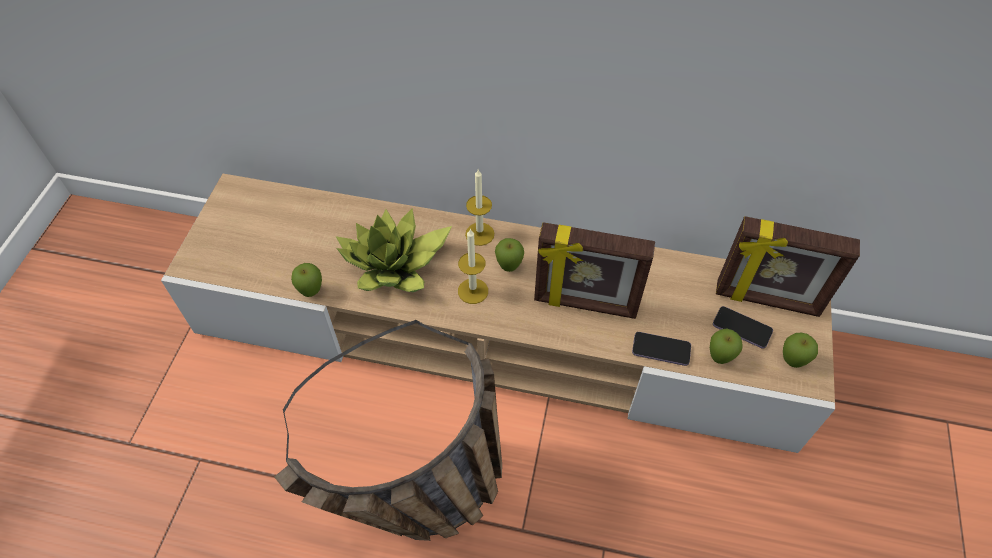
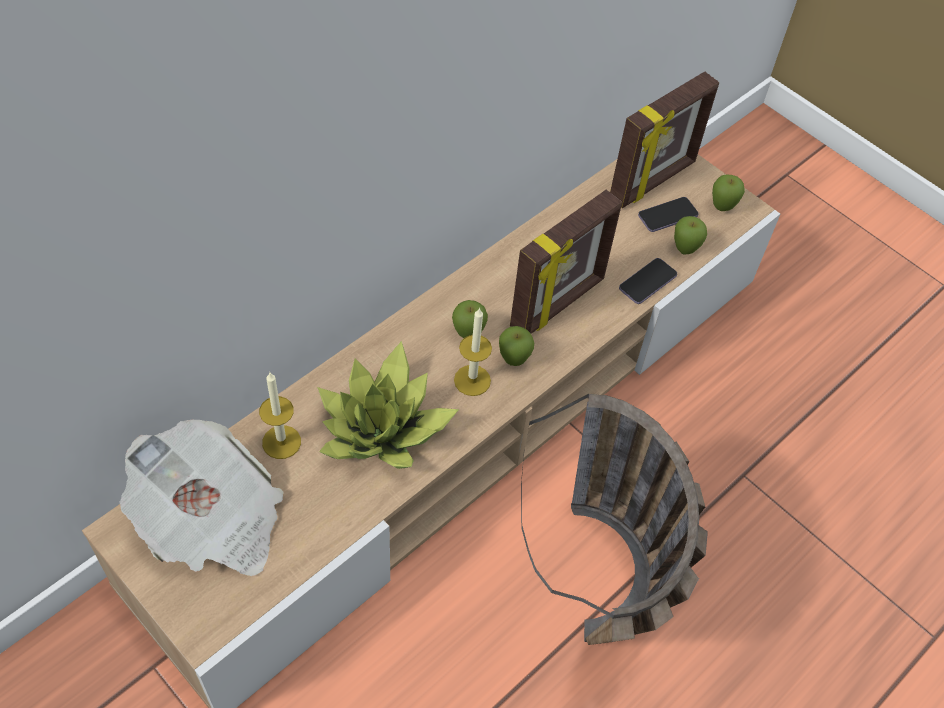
camera: 60 degrees left, 0 degrees up
apple [291,263,322,297] -> apple moved to [499,326,534,366]
candle [465,170,494,246] -> candle moved to [259,373,301,459]
none -> newspaper [119,420,284,576]

